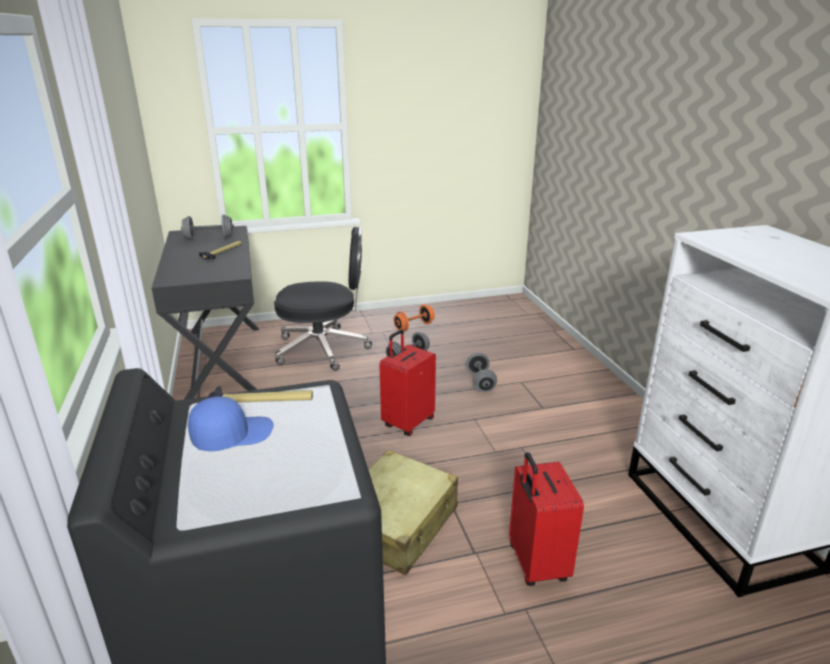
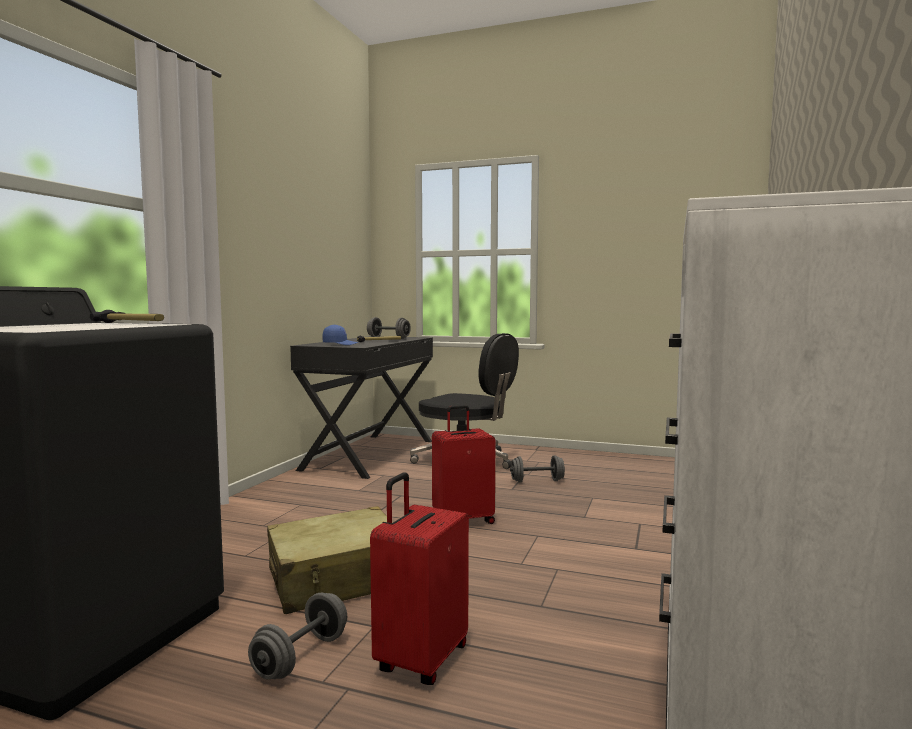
camera: 35 degrees right, 20 degrees down
blue cap [188,396,274,451] -> blue cap moved to [322,324,358,345]
orange dumbbell [394,305,435,331] -> none
grey dumbbell [466,353,497,392] -> grey dumbbell moved to [248,593,347,679]

